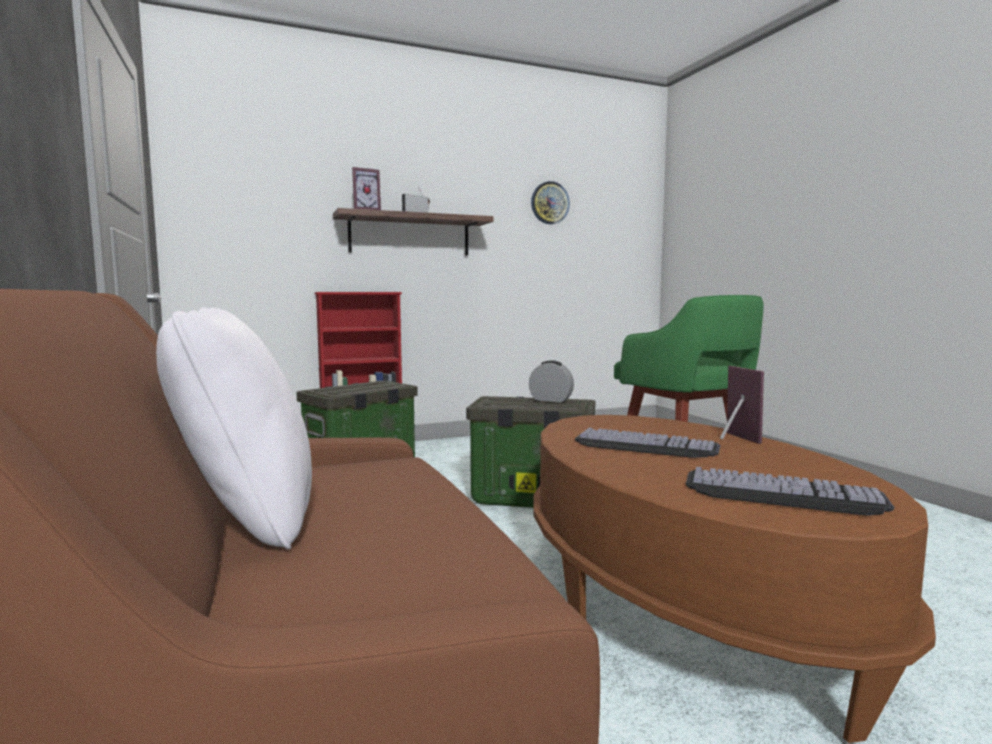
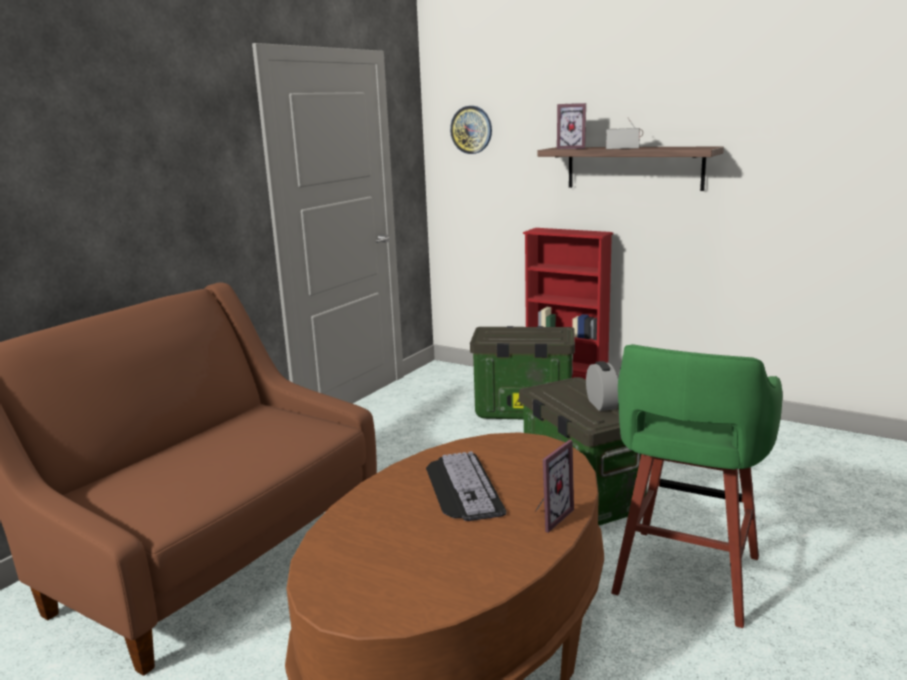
camera: 55 degrees right, 10 degrees up
white pillow [156,307,312,550] -> none
wall clock [531,181,570,224] -> wall clock moved to [450,106,492,154]
keyboard [686,467,894,516] -> none

